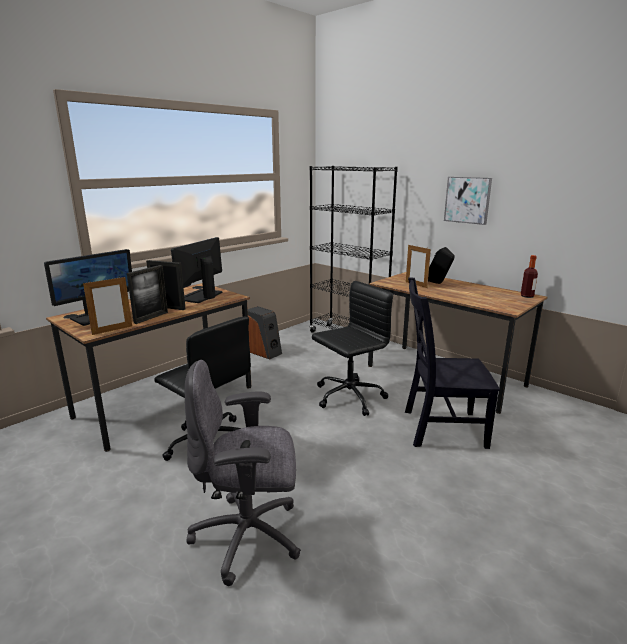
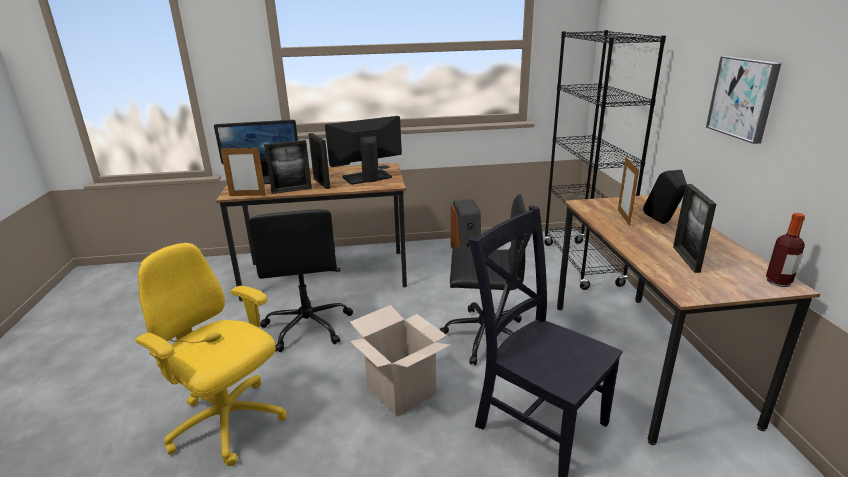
camera: 40 degrees right, 5 degrees up
grey office chair [185,360,301,586] -> yellow office chair [135,243,287,466]
none -> cardboard box [350,305,451,417]
none -> picture frame [673,184,716,273]

